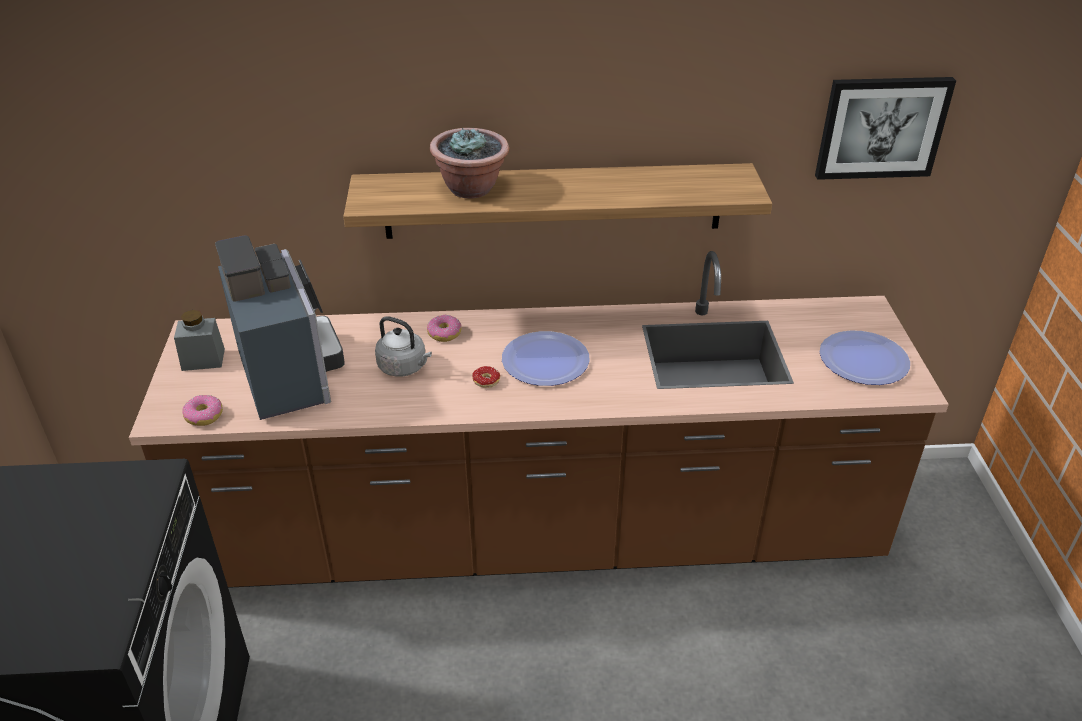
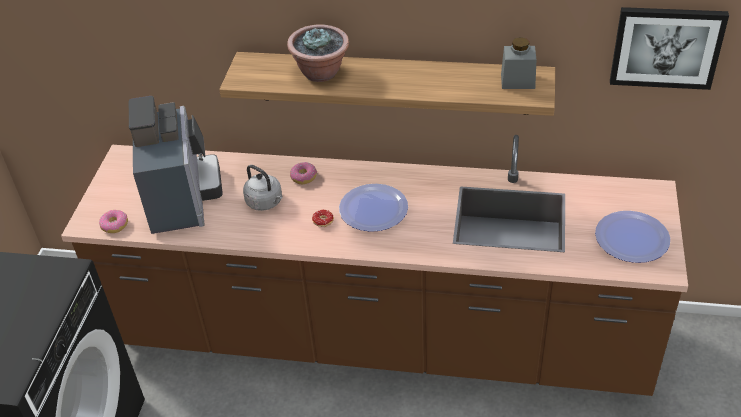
camera: 15 degrees right, 5 degrees up
grey jar [174,310,225,371] -> grey jar moved to [501,37,536,89]

